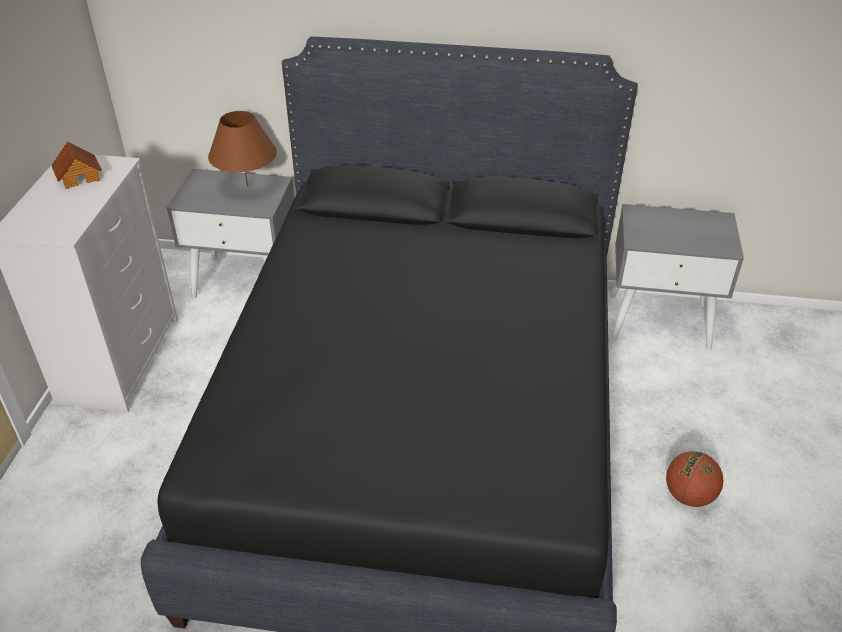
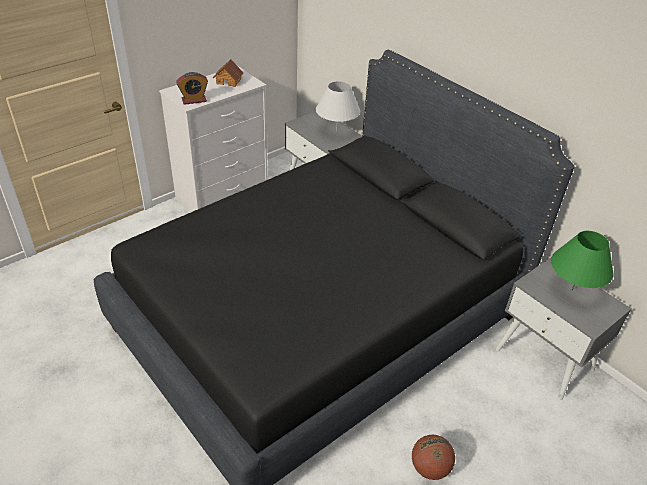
camera: 40 degrees right, 0 degrees up
brown table lamp [208,111,277,186] -> white table lamp [316,81,360,132]
none -> alarm clock [176,72,208,105]
none -> green table lamp [551,231,613,290]

